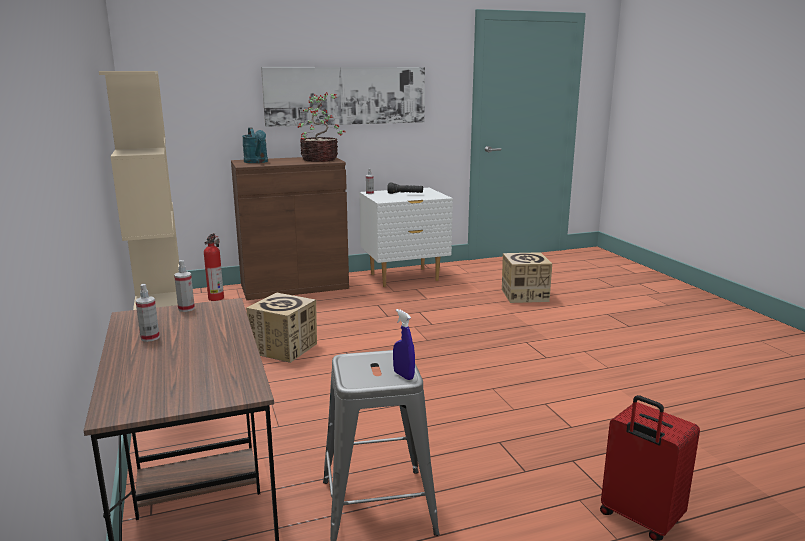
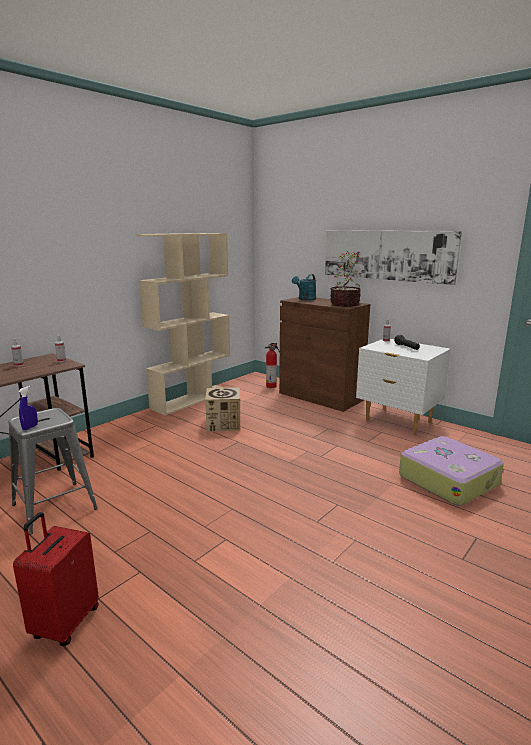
camera: 60 degrees right, 0 degrees up
cardboard box [502,252,552,303] -> suitcase [399,436,504,505]

